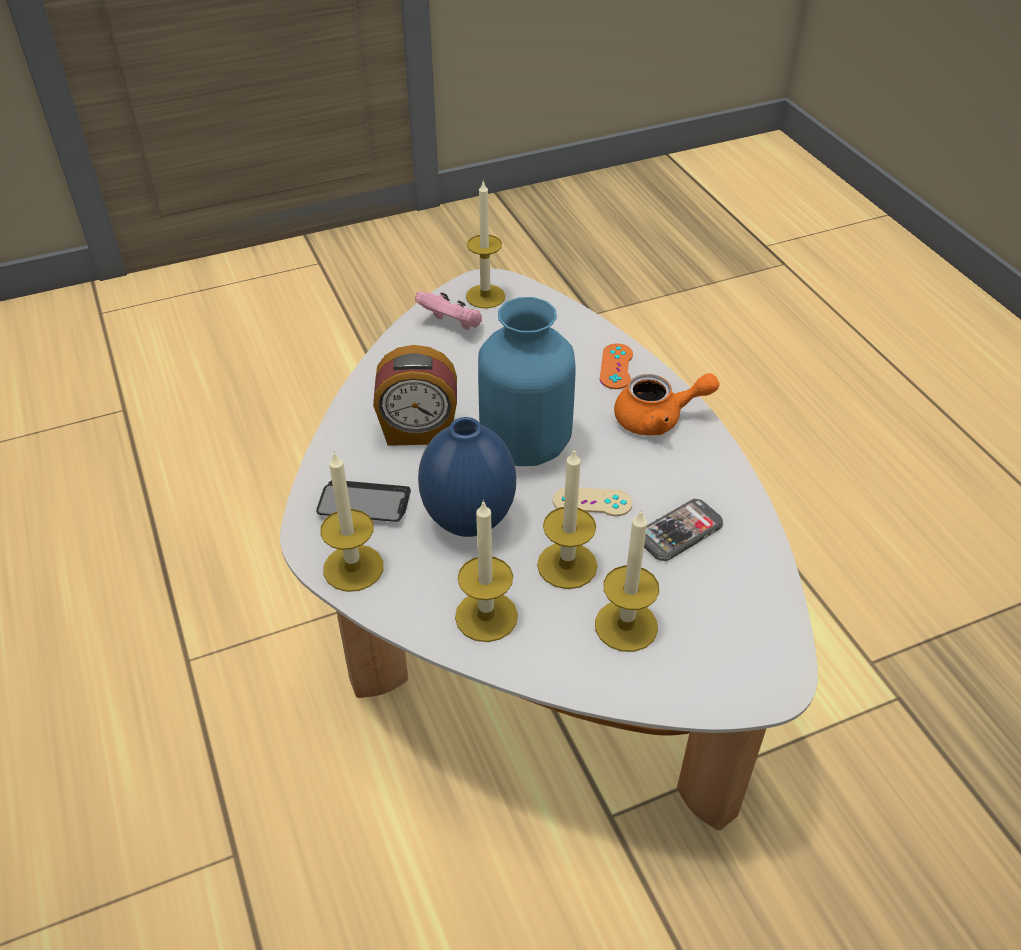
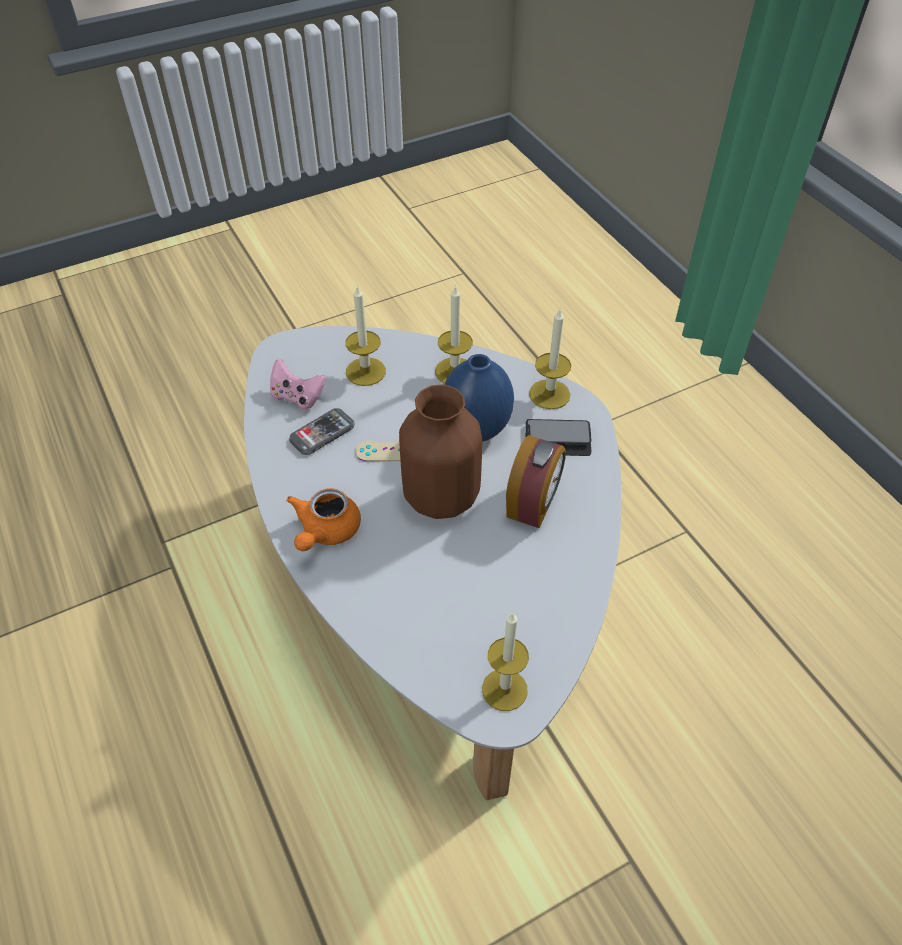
camera: 175 degrees right, 5 degrees up
alarm clock [373,345,457,446] -> alarm clock turned 120 degrees clockwise [506,435,566,528]
pink game controller [415,292,482,330] -> pink game controller moved to [270,359,326,410]
blue vase [478,297,576,466] -> brown vase [399,384,482,519]
candle [537,448,598,589] -> none
orange game controller [600,344,633,389] -> none
orange teapot [614,373,720,435] -> orange teapot turned 60 degrees counterclockwise [286,488,361,551]

